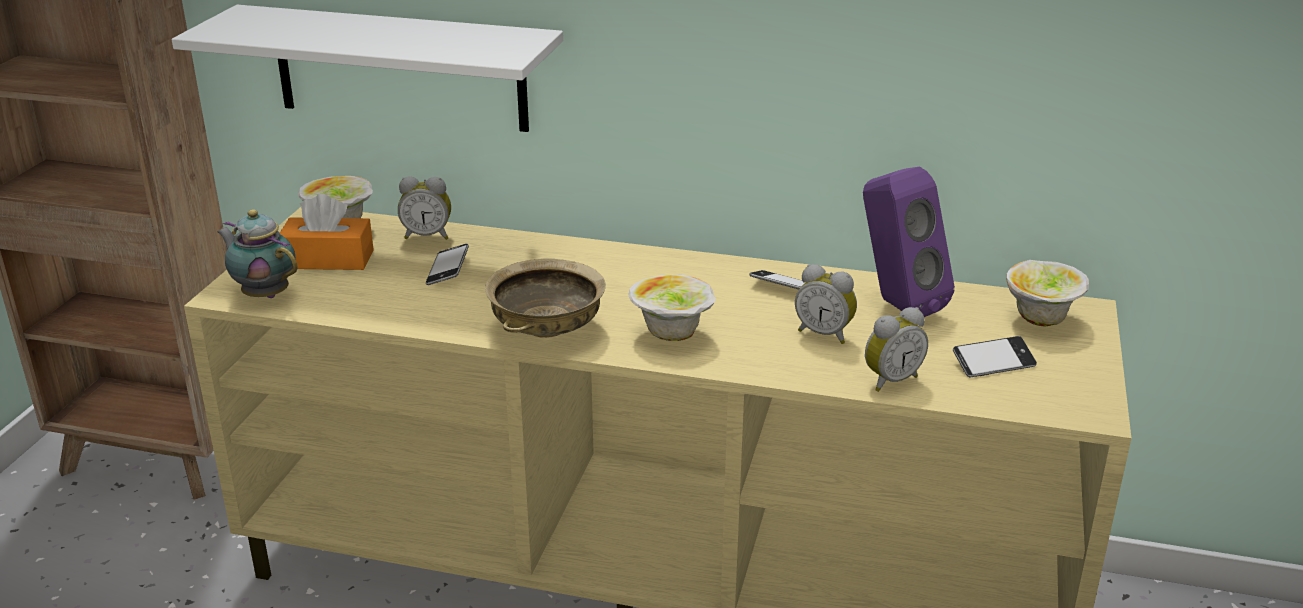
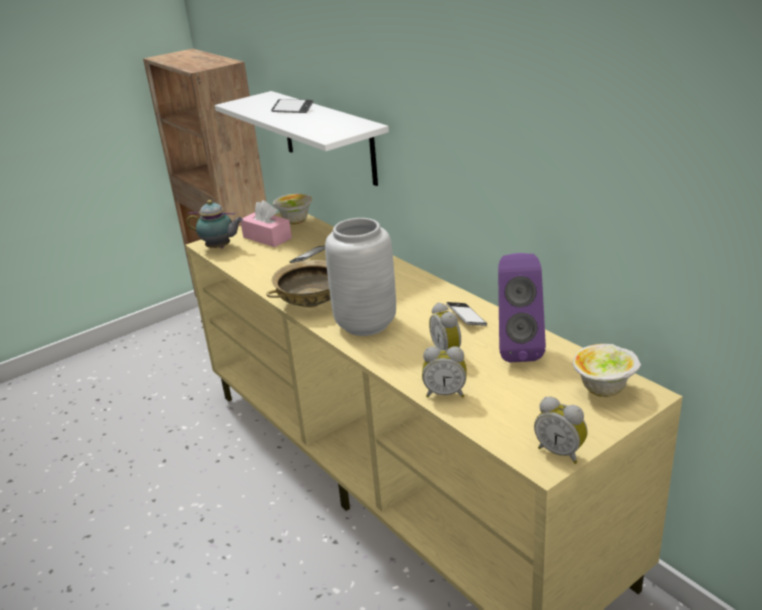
camera: 40 degrees right, 0 degrees up
teapot [217,209,297,298] -> teapot turned 120 degrees clockwise [186,200,243,248]
orange tissue box [280,194,374,270] -> pink tissue box [241,200,292,247]
alarm clock [398,177,451,240] -> alarm clock moved to [534,397,588,464]
bowl [629,275,716,341] -> grey vase [325,218,396,336]
phone [953,336,1037,377] -> phone moved to [271,99,313,113]

